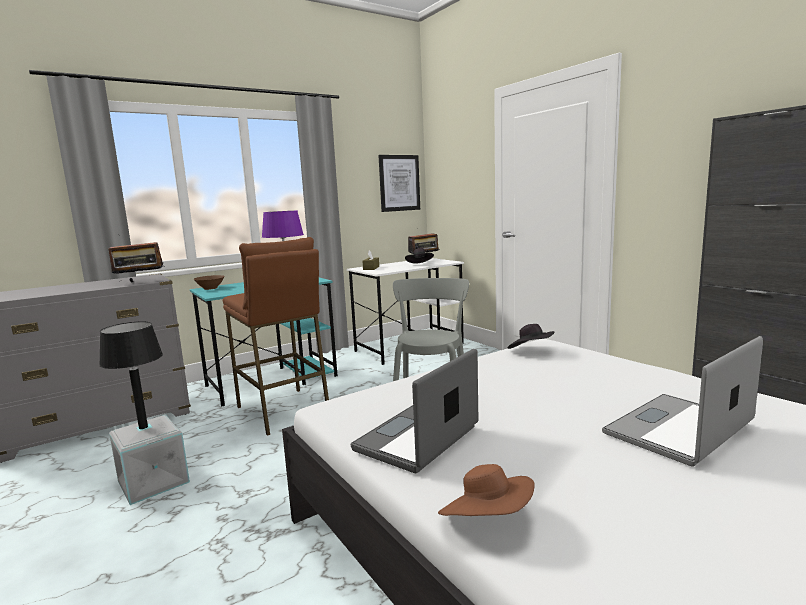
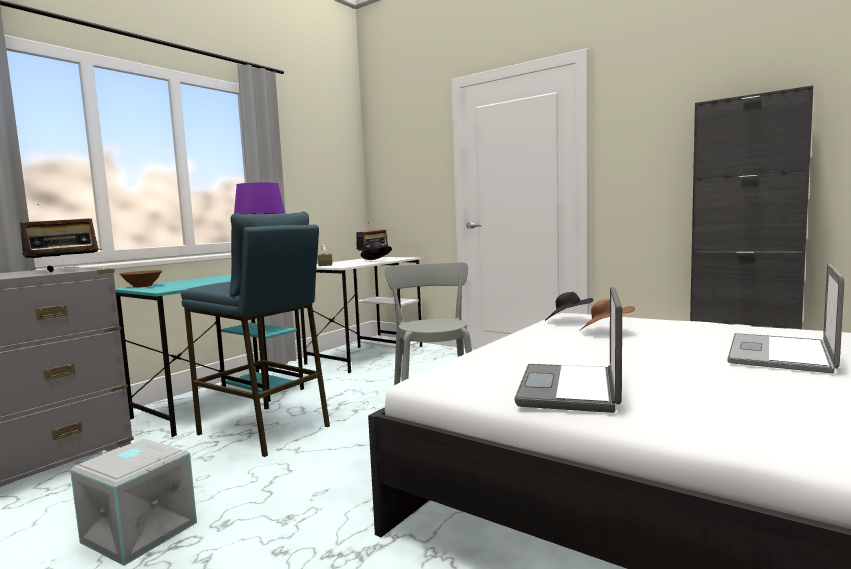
camera: 20 degrees left, 5 degrees down
black table lamp [99,322,163,429] -> none
brown stool [223,237,329,436] -> blue stool [181,211,330,457]
picture [378,155,420,212] -> none
brown hat [438,464,535,516] -> brown hat moved to [579,299,635,331]

